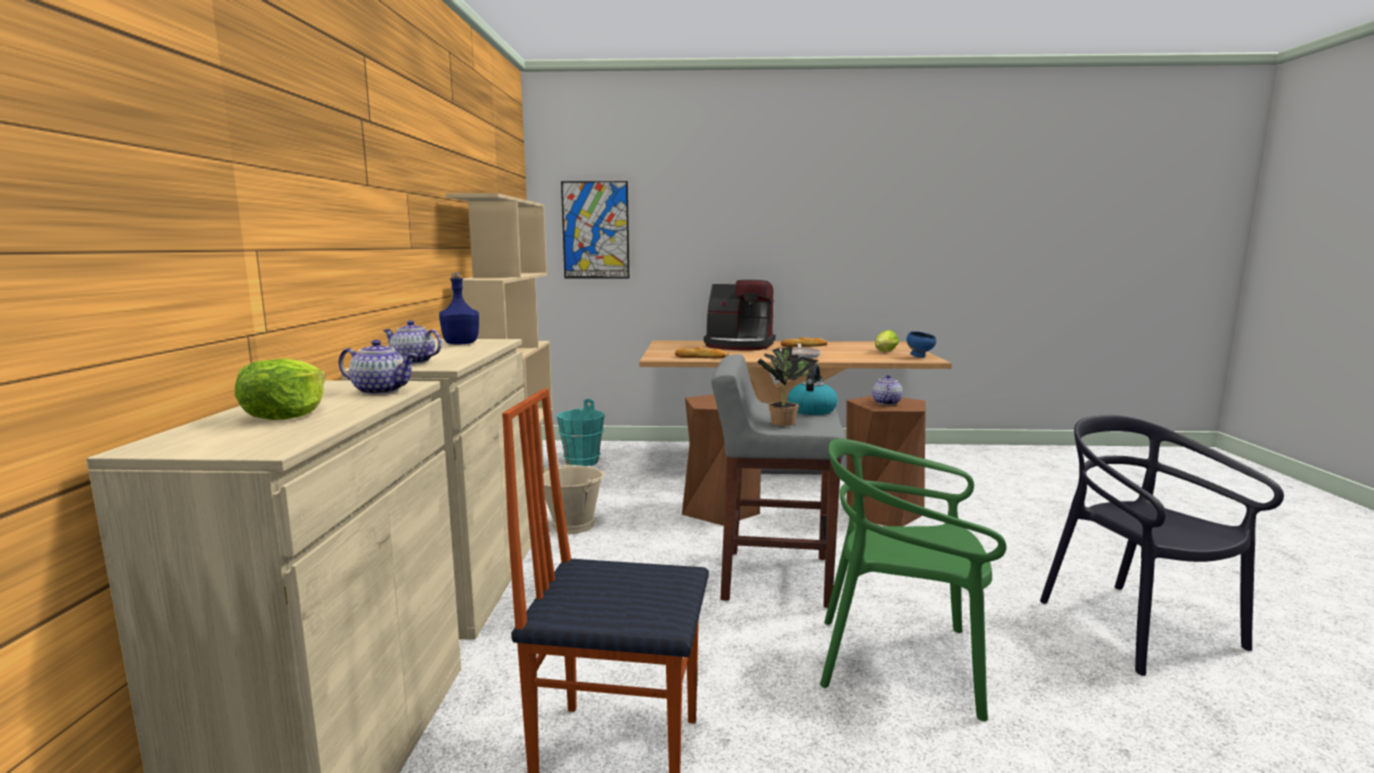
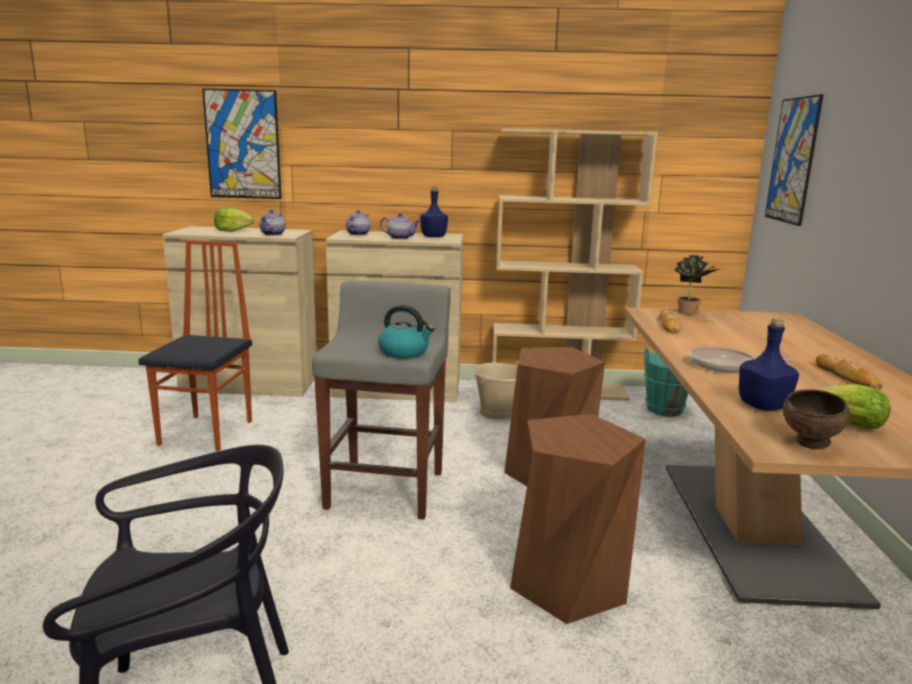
camera: 90 degrees right, 5 degrees up
coffee machine [704,280,776,351] -> none
potted plant [758,346,819,426] -> potted plant moved to [674,255,719,315]
green chair [820,439,1007,721] -> none
teapot [872,375,903,405] -> teapot moved to [380,213,420,239]
blue bowl [907,331,936,358] -> brown bowl [783,389,850,449]
none -> picture [202,89,282,199]
none -> blue bottle [739,318,799,411]

